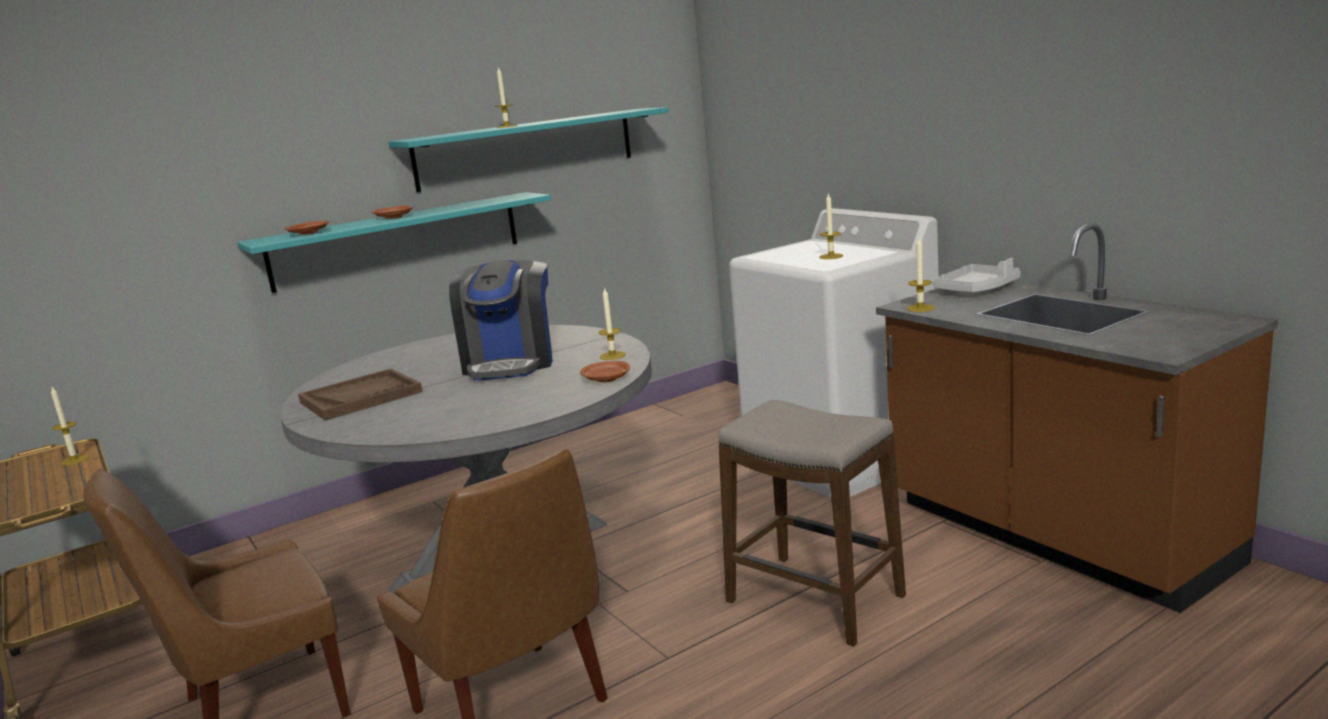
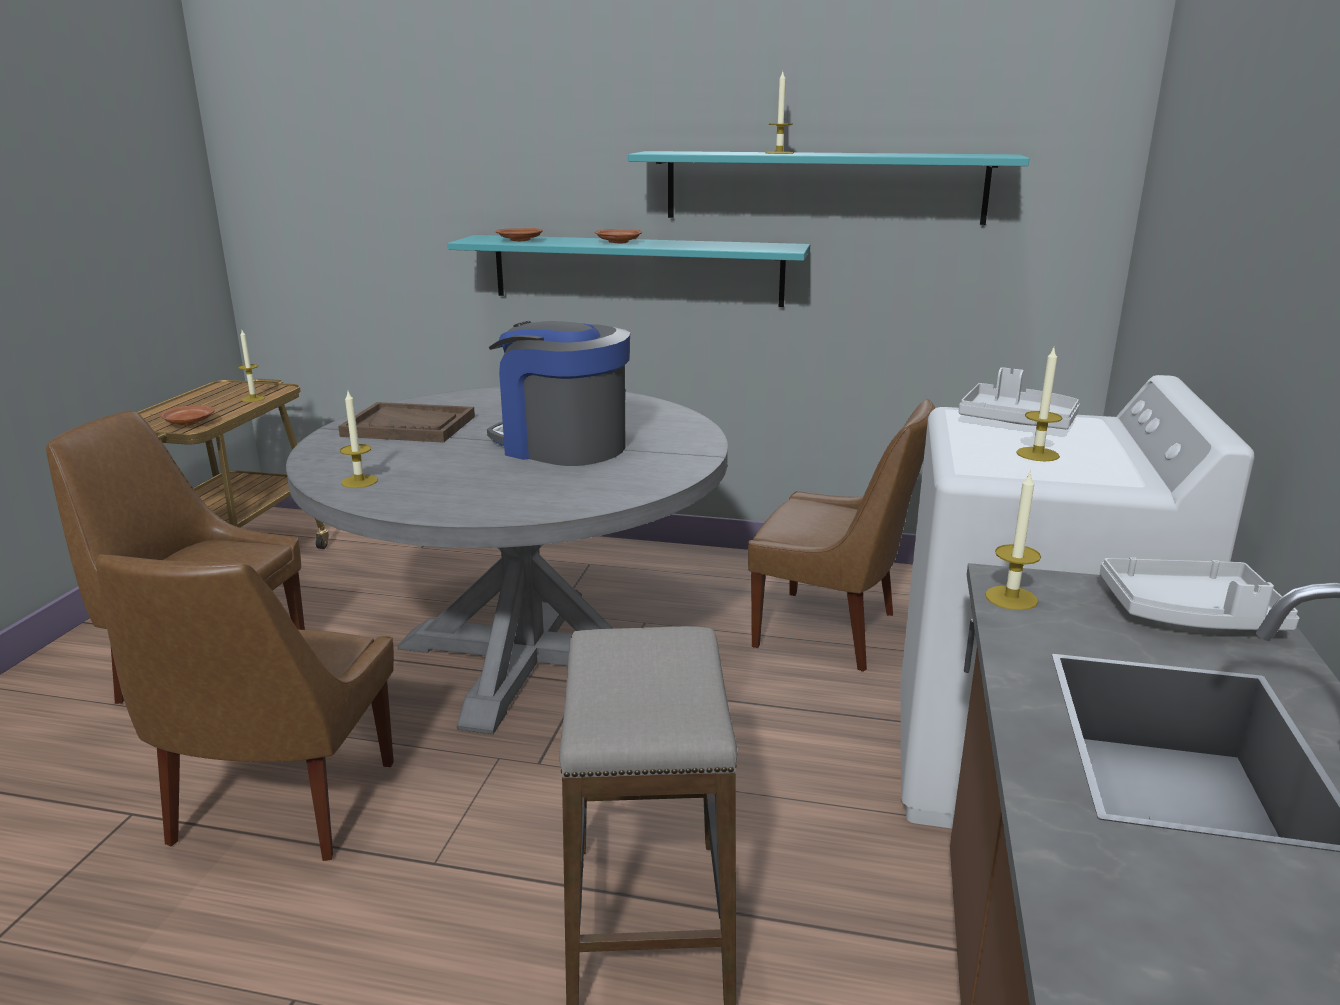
camera: 45 degrees right, 5 degrees up
coffee machine [449,260,553,381] -> coffee machine turned 75 degrees clockwise [487,321,630,466]
brown plate [580,361,630,382] -> brown plate moved to [160,405,214,426]
candle [599,287,626,360] -> candle moved to [340,391,378,488]
none -> brown chair [748,399,935,672]
none -> grey tray [959,367,1080,429]

